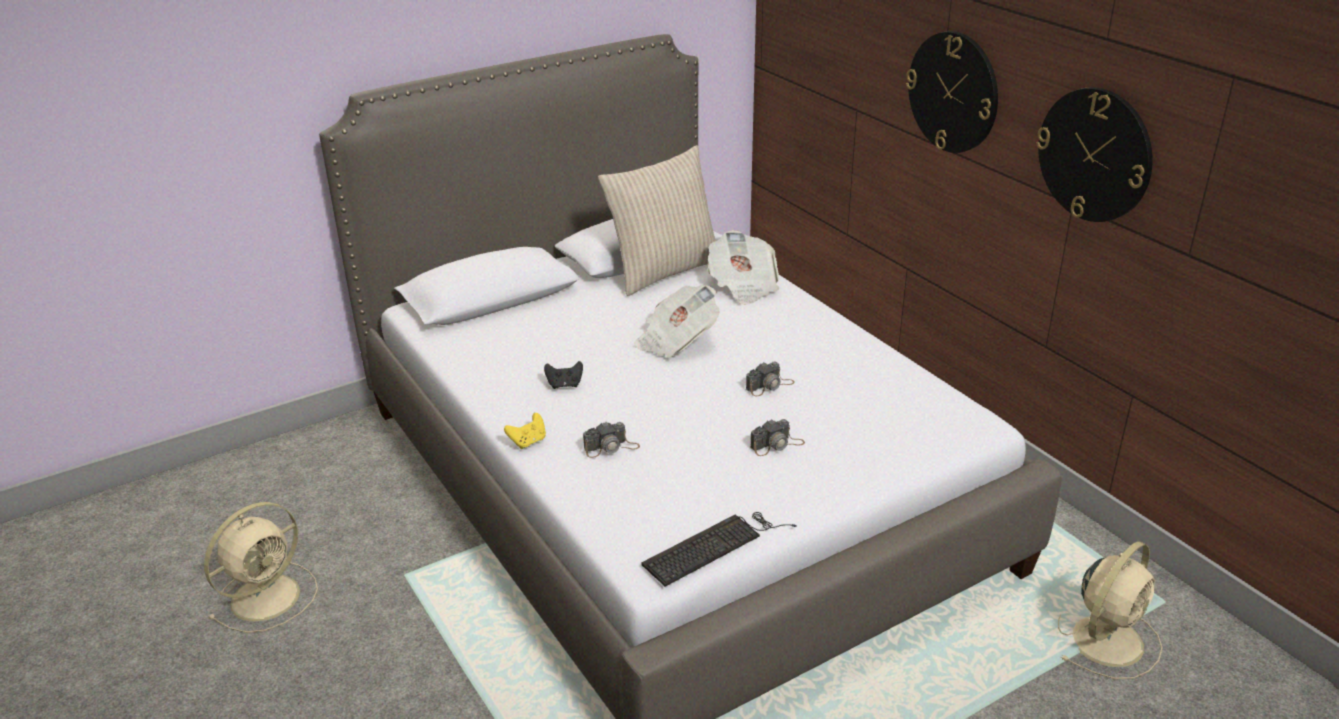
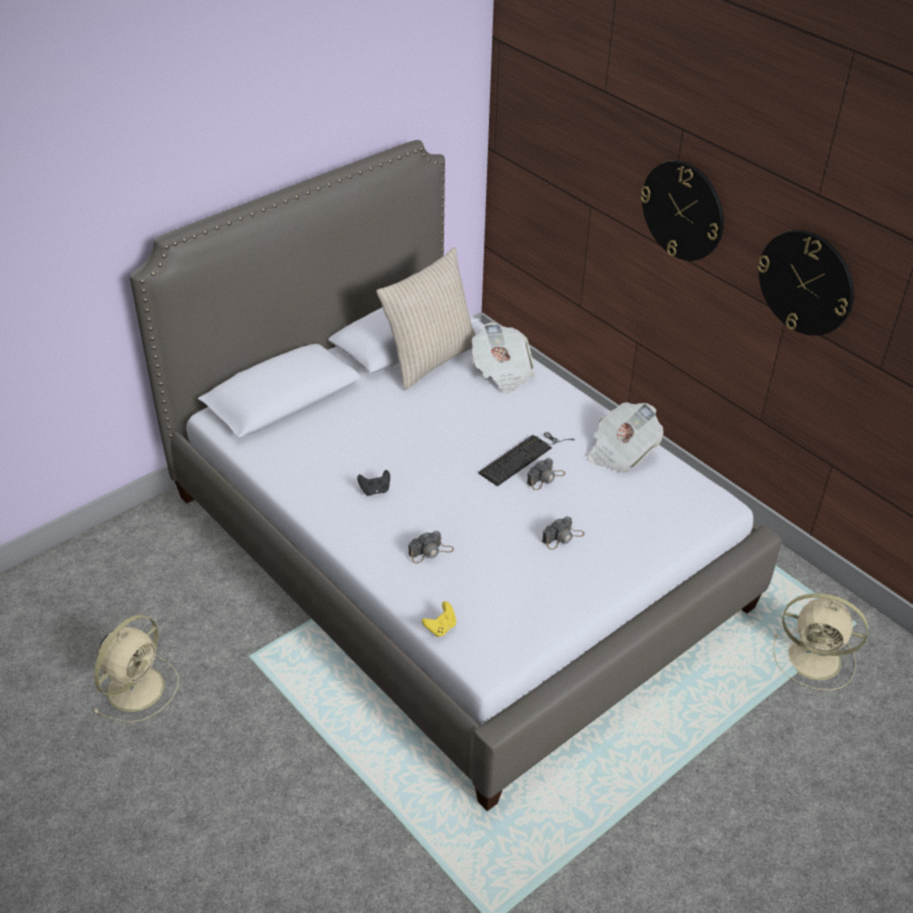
camera: 10 degrees left, 10 degrees up
yellow game controller [504,413,546,449] -> yellow game controller moved to [422,601,456,637]
newspaper [634,285,720,358] -> newspaper moved to [588,402,664,473]
keyboard [641,512,797,587] -> keyboard moved to [478,432,575,486]
beige fan [1058,541,1163,679] -> beige fan turned 75 degrees clockwise [773,593,868,691]

